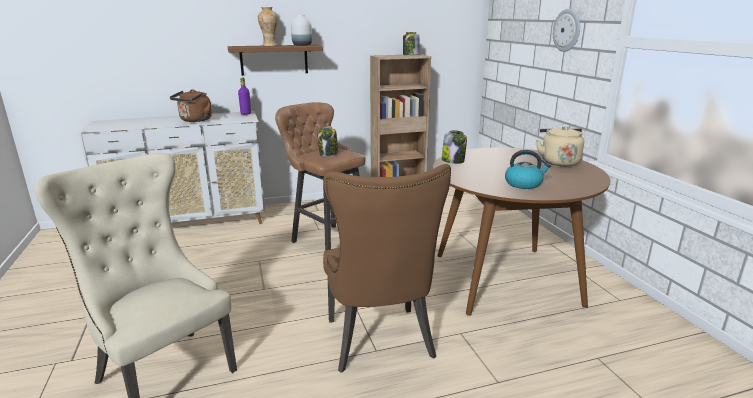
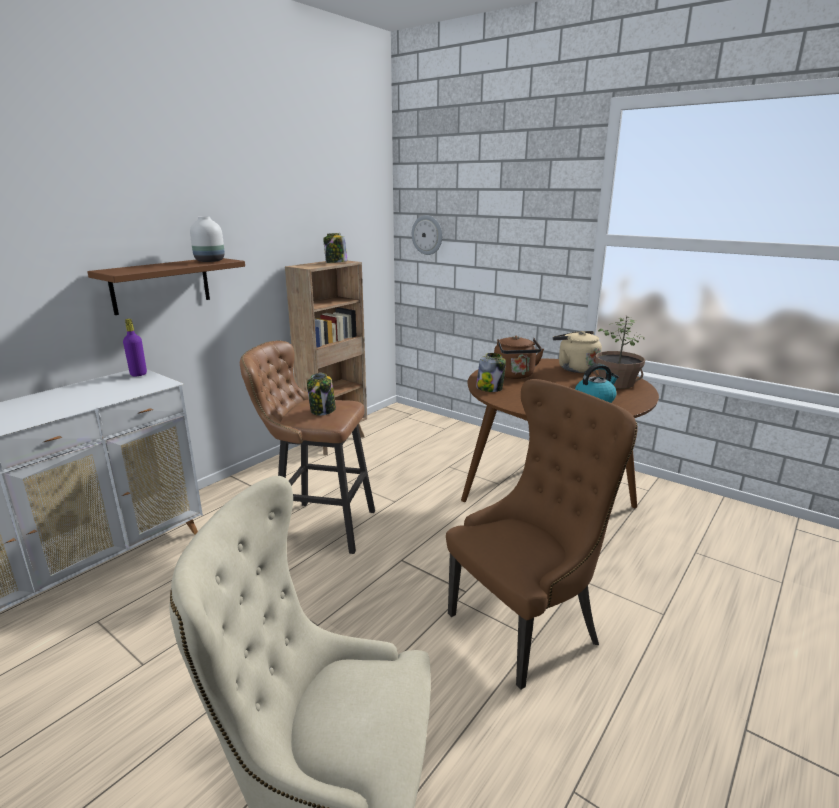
camera: 35 degrees left, 0 degrees up
brown kettle [170,90,212,122] -> brown kettle moved to [494,336,544,379]
vase [258,7,278,46] -> none
brown chair [323,164,451,373] -> brown chair turned 75 degrees counterclockwise [446,379,638,690]
wall clock [553,9,580,52] -> wall clock moved to [412,215,442,255]
none -> potted plant [593,315,645,389]

